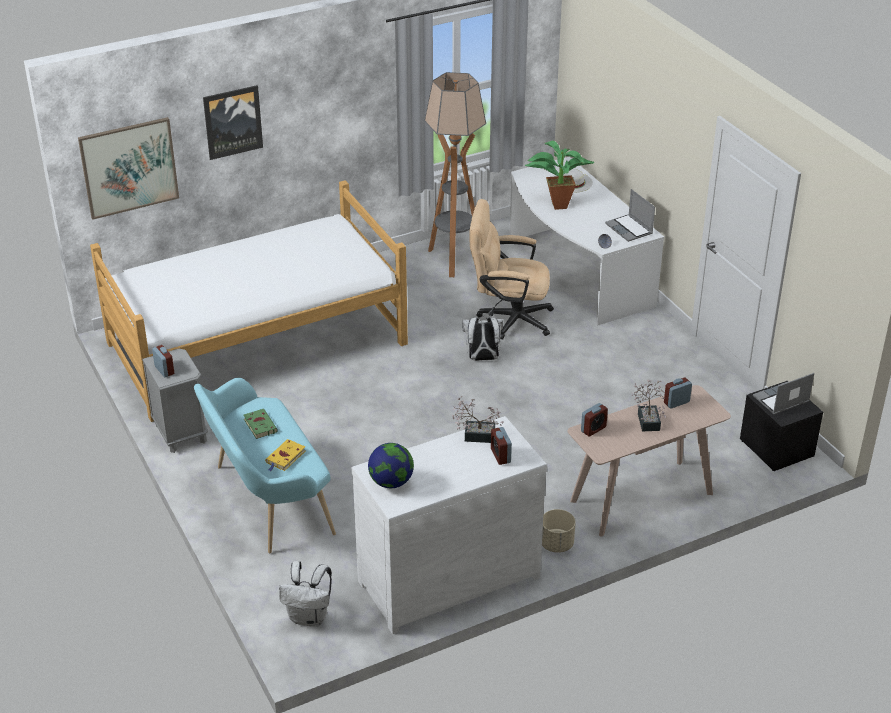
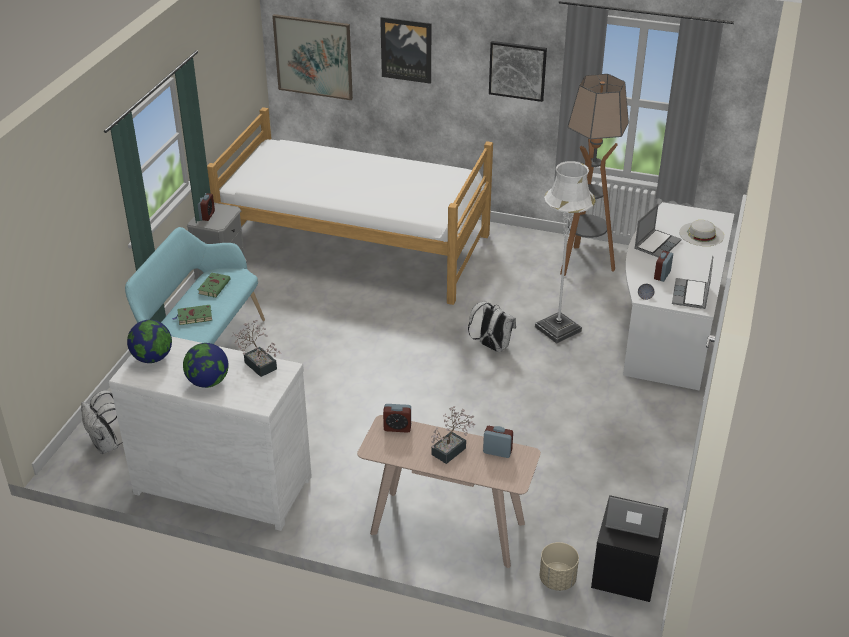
camera: 45 degrees right, 0 degrees up
yellow book [265,439,305,471] -> green book [172,305,212,325]
beige office chair [469,199,554,339] -> white floor lamp [535,161,596,344]
alarm clock [491,427,512,465] -> alarm clock moved to [654,251,673,282]
potted plant [525,141,594,210] -> laptop [634,204,682,258]
beige planter [542,509,576,553] -> beige planter moved to [540,542,579,591]
none -> globe [183,343,229,388]
none -> picture [489,41,547,102]

